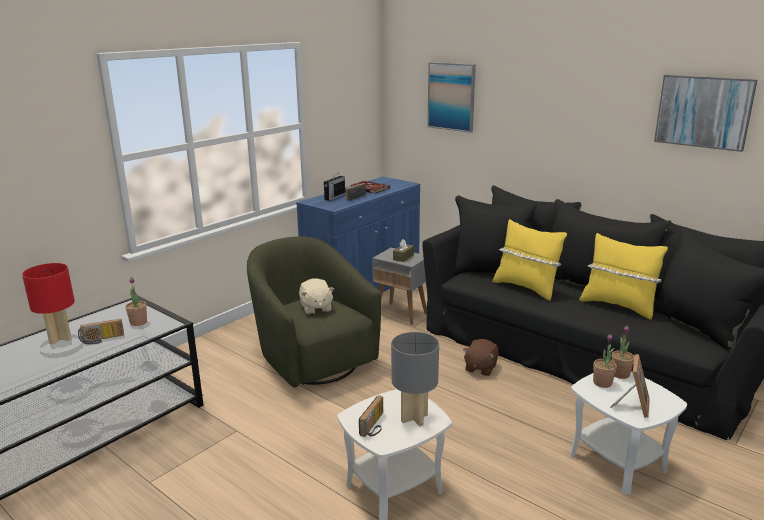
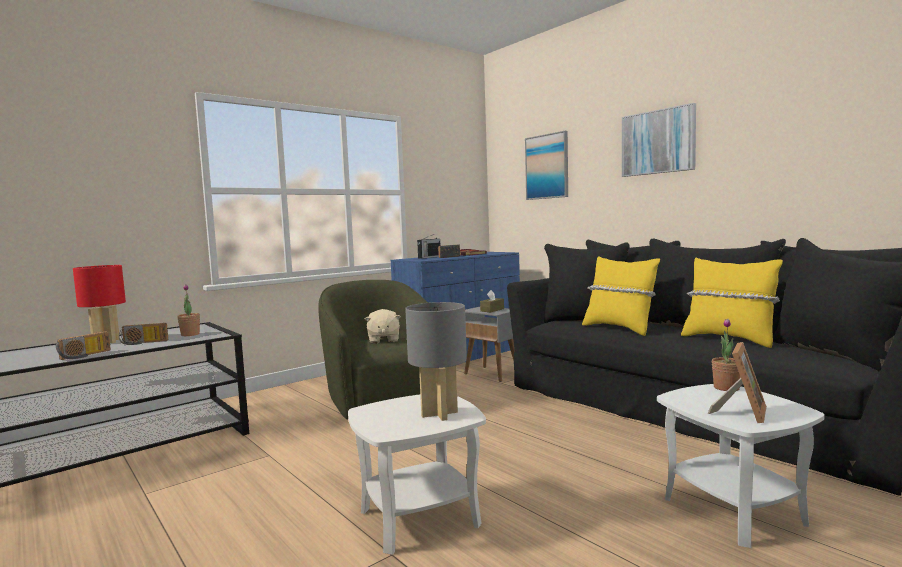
camera: 10 degrees right, 15 degrees down
radio [359,395,383,437] -> radio moved to [56,331,111,360]
brown plush toy [463,339,499,376] -> none
potted plant [593,334,617,388] -> none
picture [654,75,757,152] -> picture moved to [622,103,696,177]

